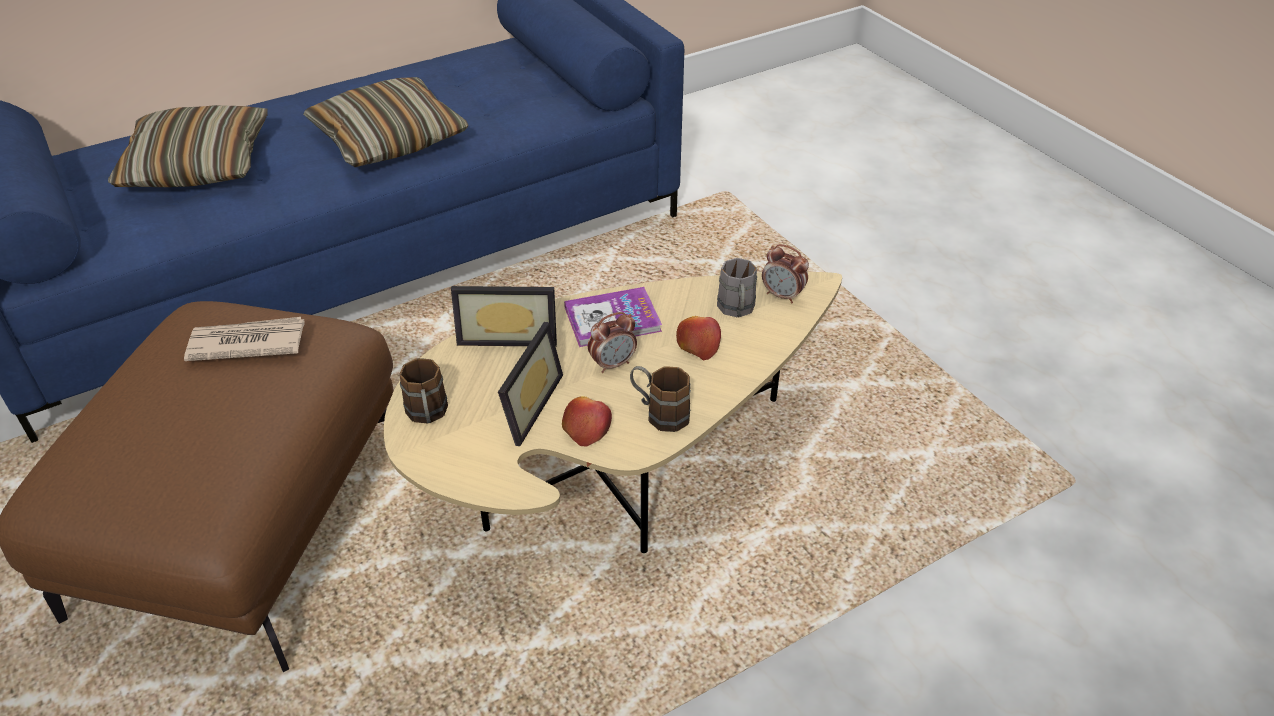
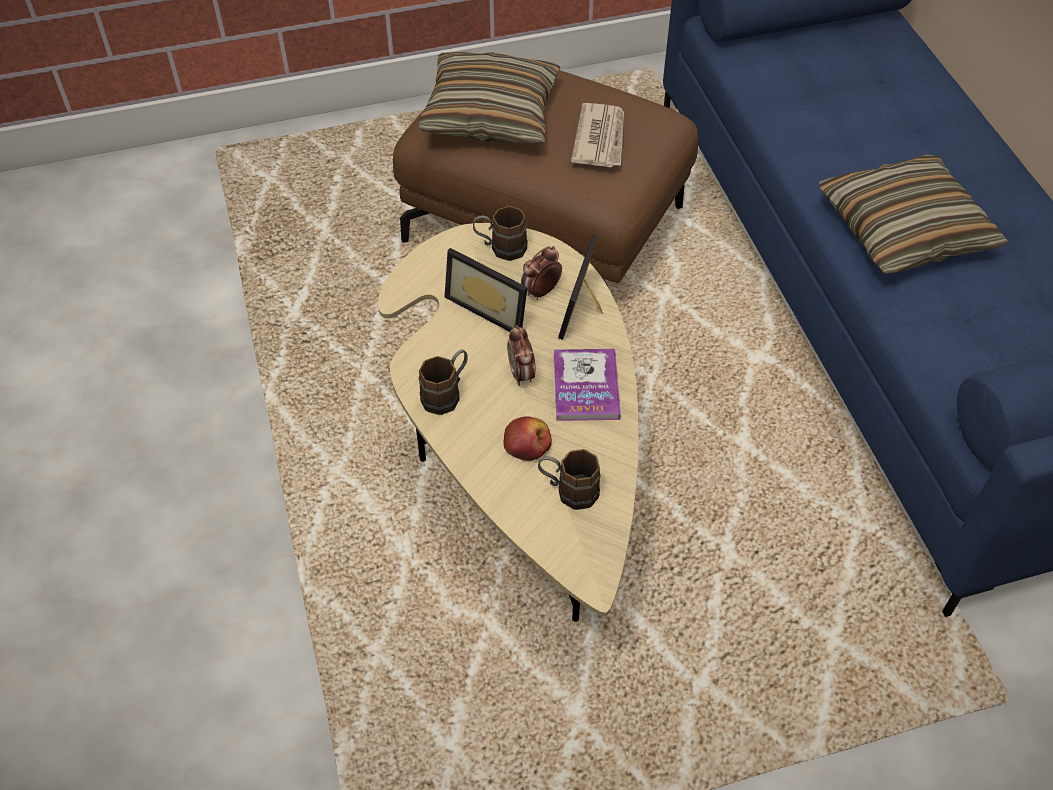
camera: 105 degrees right, 10 degrees up
pillow [108,105,268,187] -> pillow moved to [419,52,561,144]
apple [562,396,612,447] -> none
grey mug [717,258,757,318] -> brown mug [538,449,601,510]
alarm clock [762,244,809,303] -> alarm clock moved to [521,246,562,300]

